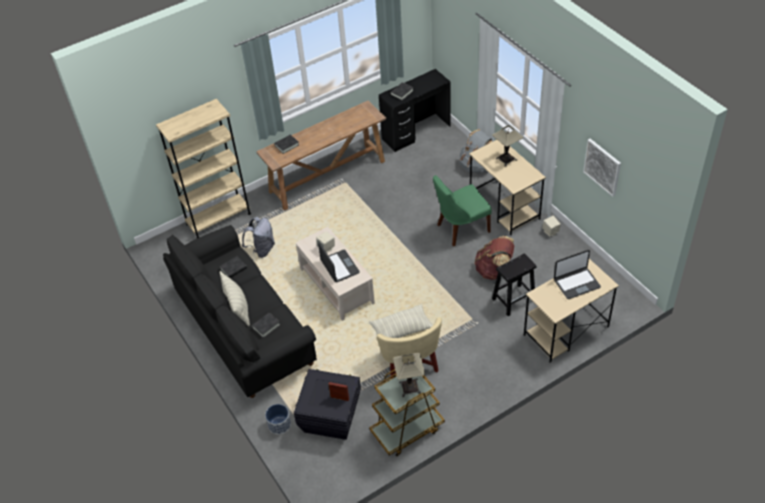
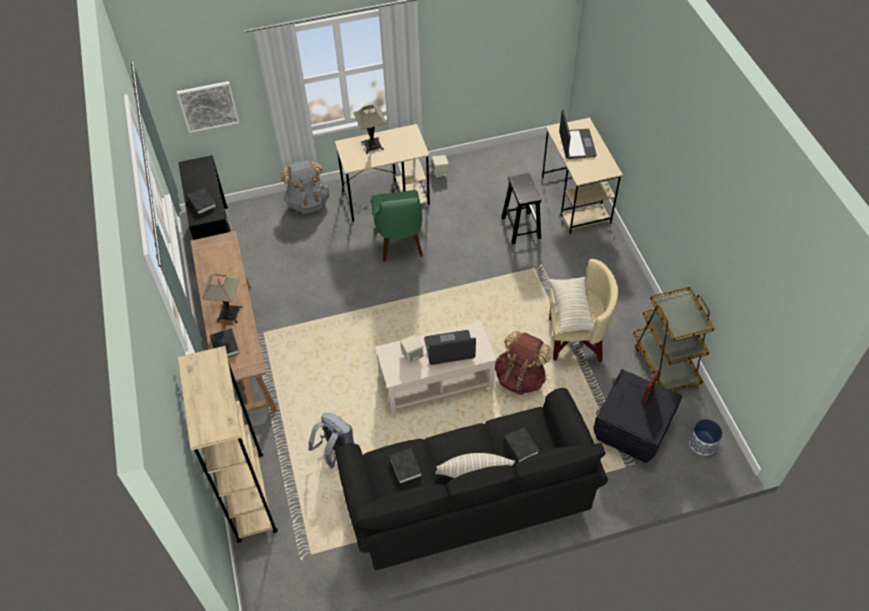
camera: 75 degrees left, 5 degrees up
planter [265,404,291,435] -> planter moved to [689,419,723,456]
table lamp [393,353,425,397] -> table lamp moved to [202,274,243,323]
brown backpack [474,236,514,280] -> brown backpack moved to [495,331,552,395]
picture [583,139,621,197] -> picture moved to [177,81,239,133]

